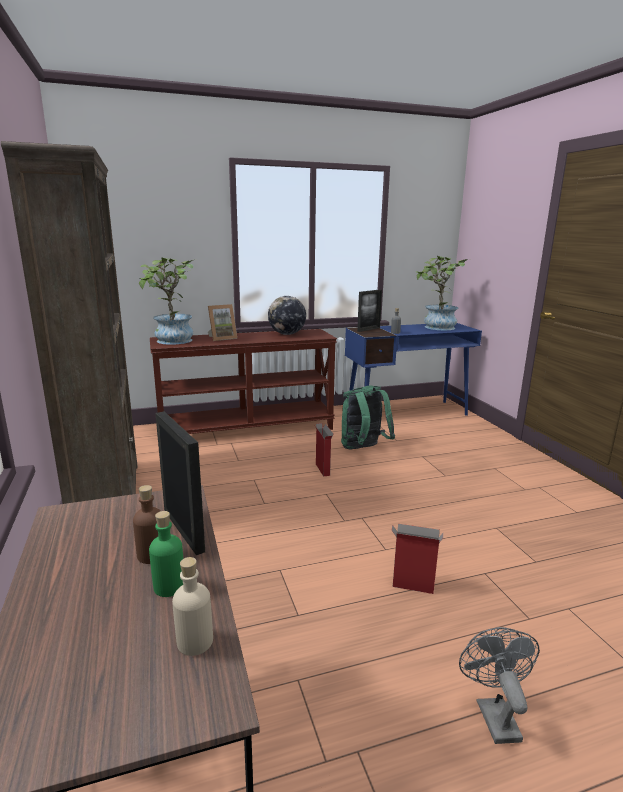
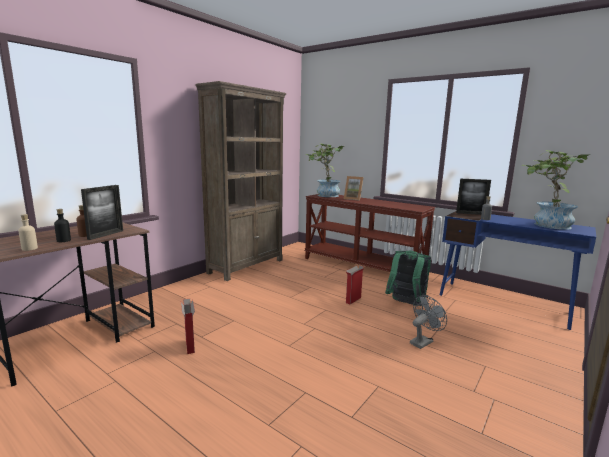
camera: 55 degrees right, 5 degrees down
green bottle [149,511,183,597] -> black bottle [54,209,71,242]
globe [268,296,306,335] -> none
cardboard box [392,524,443,594] -> cardboard box moved to [181,299,195,354]
grey fan [459,627,540,744] -> grey fan moved to [410,295,447,349]

